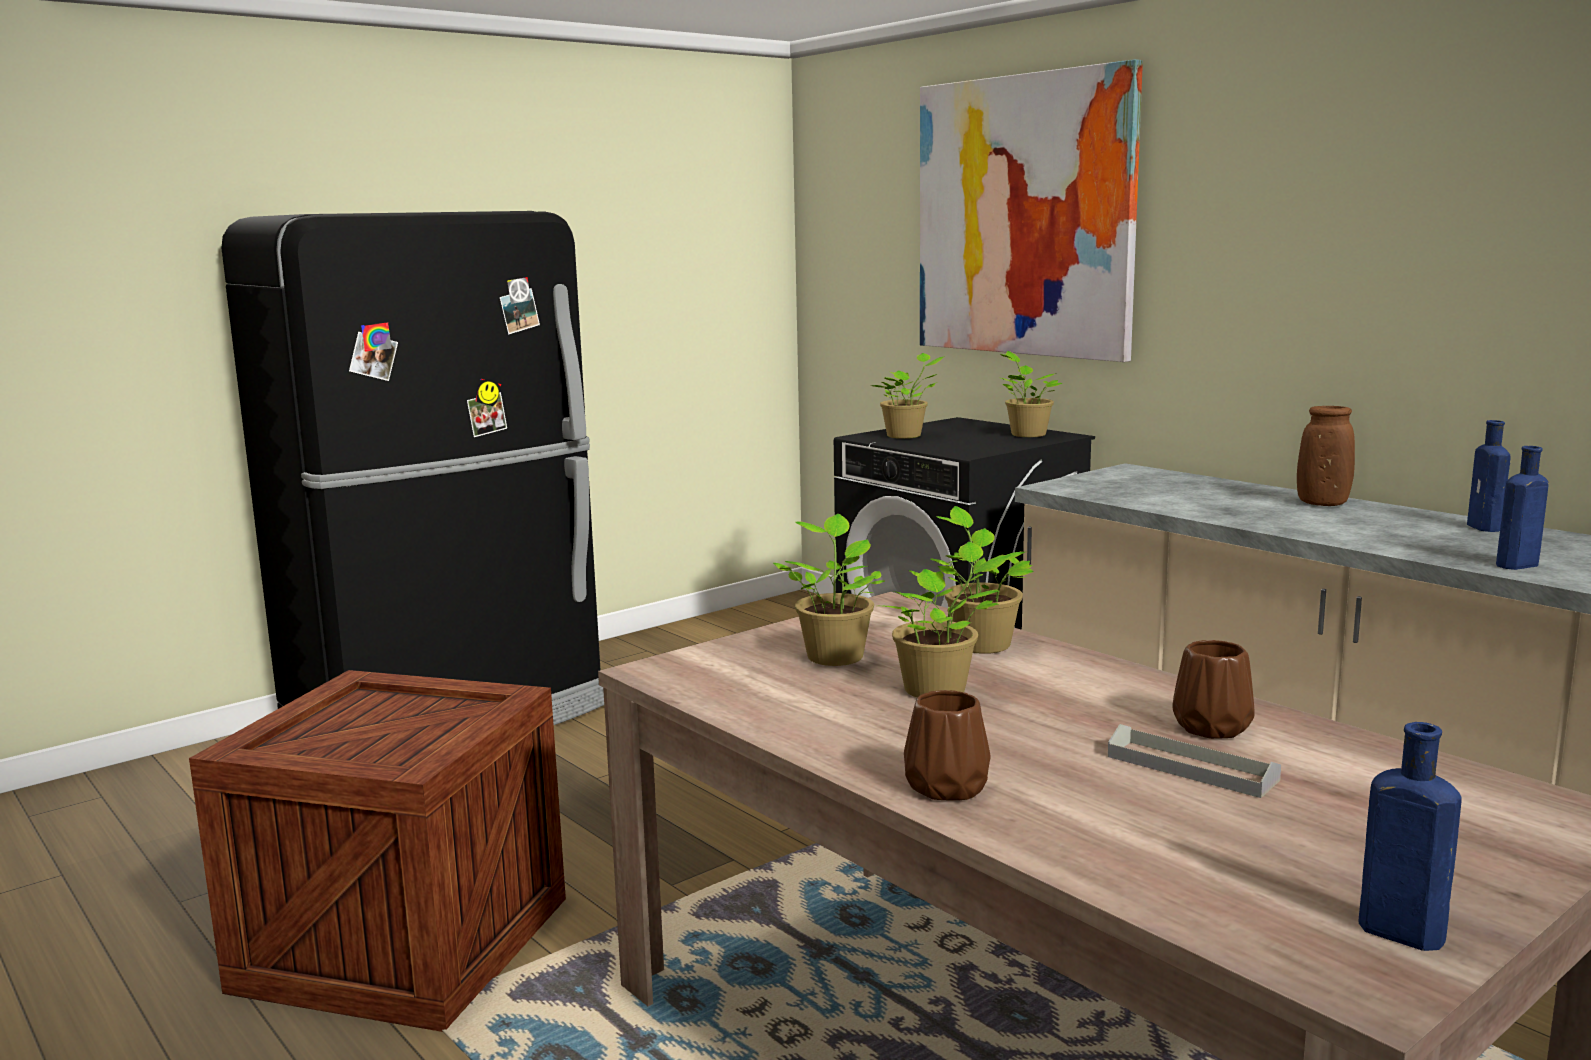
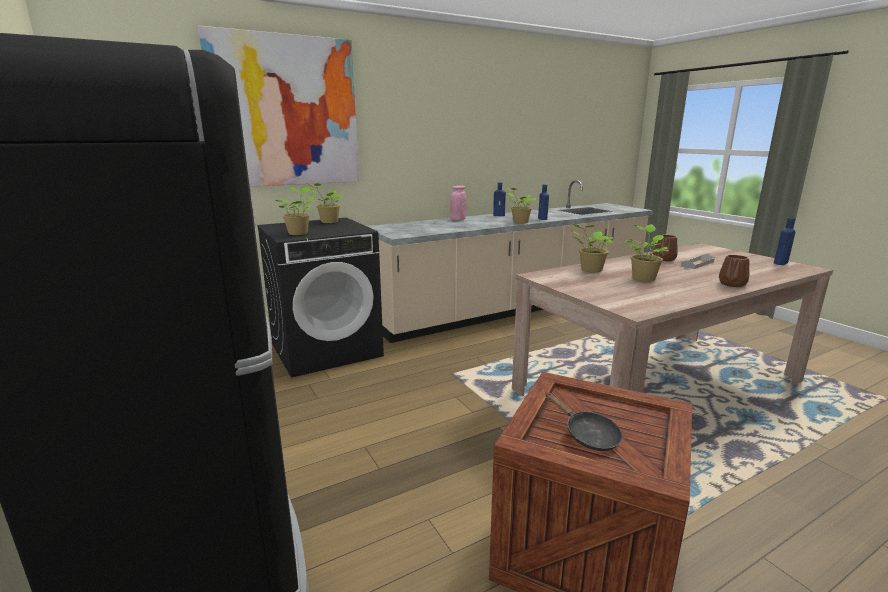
camera: 80 degrees left, 5 degrees up
potted plant [773,514,886,666] -> potted plant moved to [506,187,536,224]
brown vase [1297,406,1355,506] -> pink vase [450,185,467,221]
none -> black frying pan [545,392,622,451]

